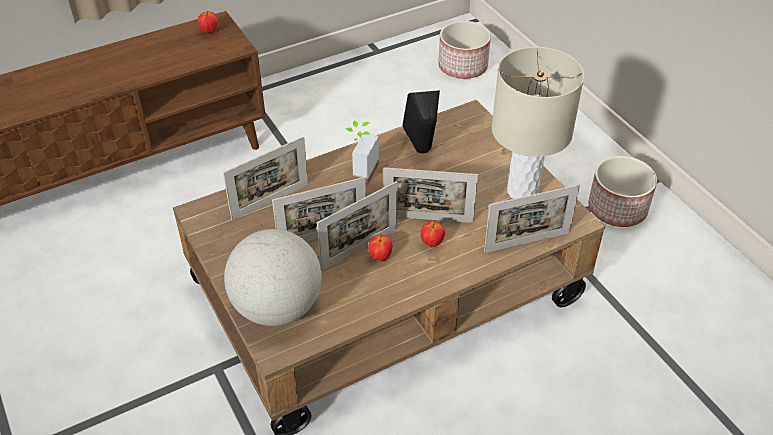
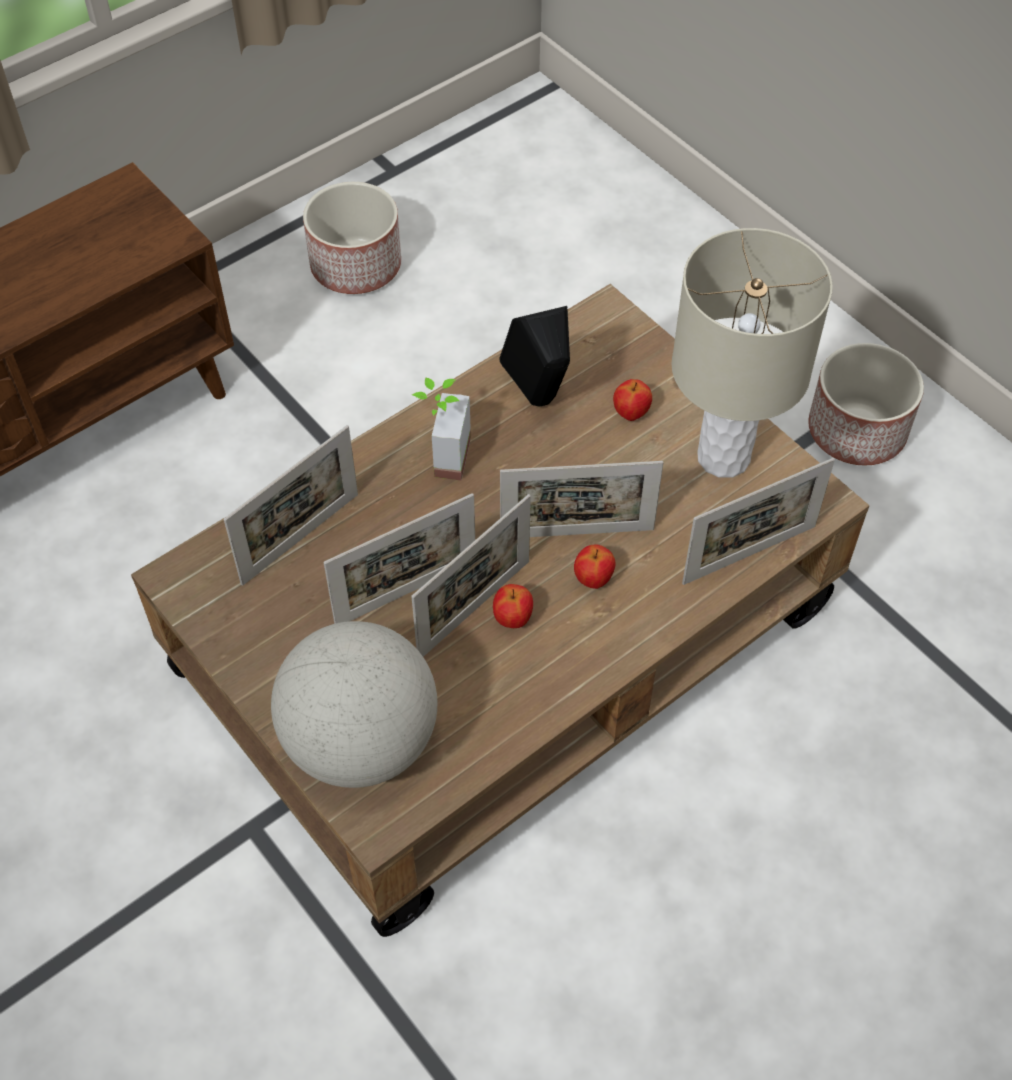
camera: 10 degrees left, 10 degrees up
apple [198,11,218,34] -> apple moved to [613,379,652,421]
planter [438,21,491,79] -> planter moved to [303,182,401,294]

